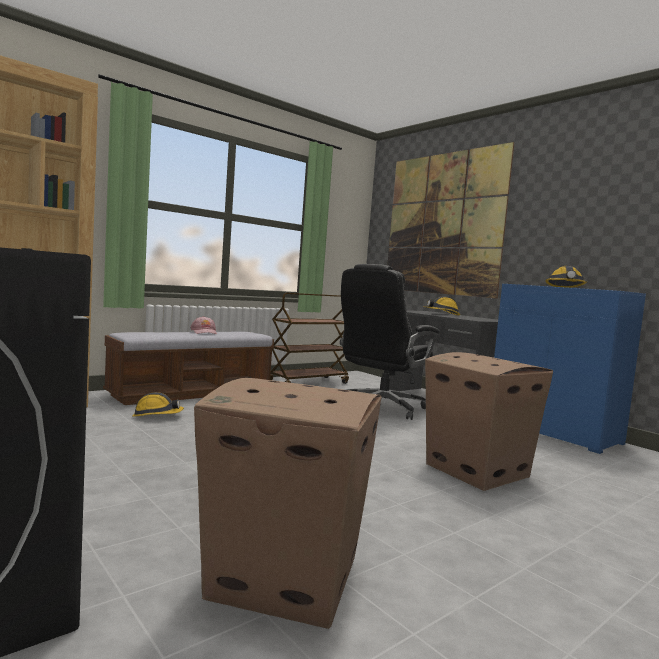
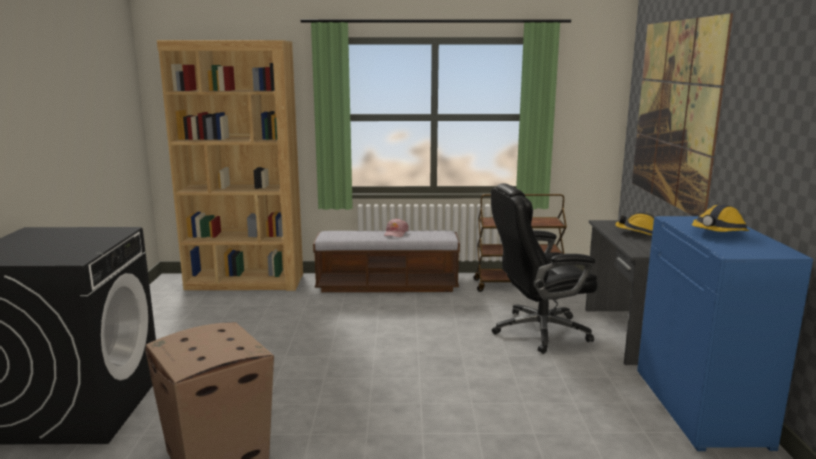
camera: 40 degrees right, 10 degrees up
hard hat [132,392,184,417] -> none
cardboard box [425,352,553,491] -> none

